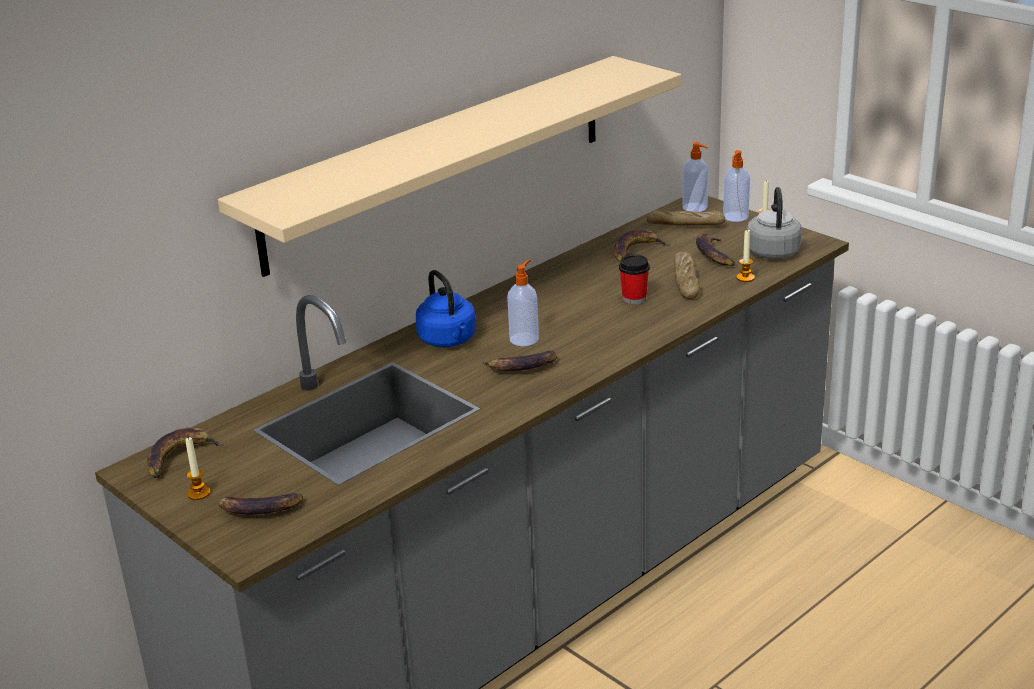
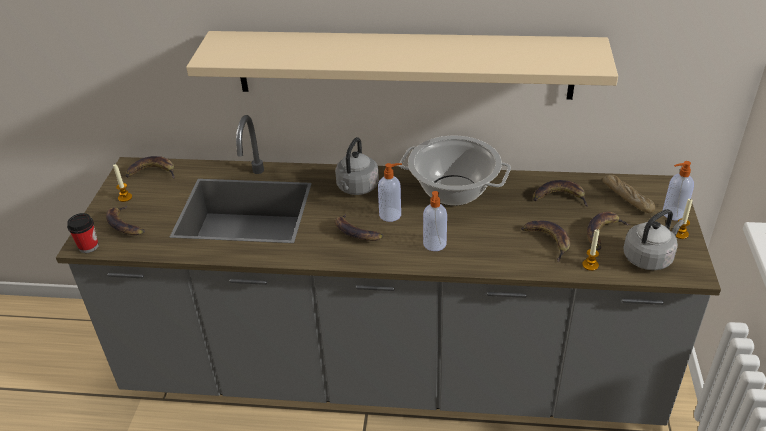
camera: 50 degrees right, 10 degrees up
blue kettle [416,270,476,347] -> grey kettle [335,137,379,195]
cup [619,254,650,304] -> cup moved to [67,213,99,253]
bread [674,251,700,299] -> banana [521,220,571,262]
soap dispenser [682,142,708,212] -> soap dispenser moved to [423,191,447,251]
none -> cooking pot [399,136,511,206]

